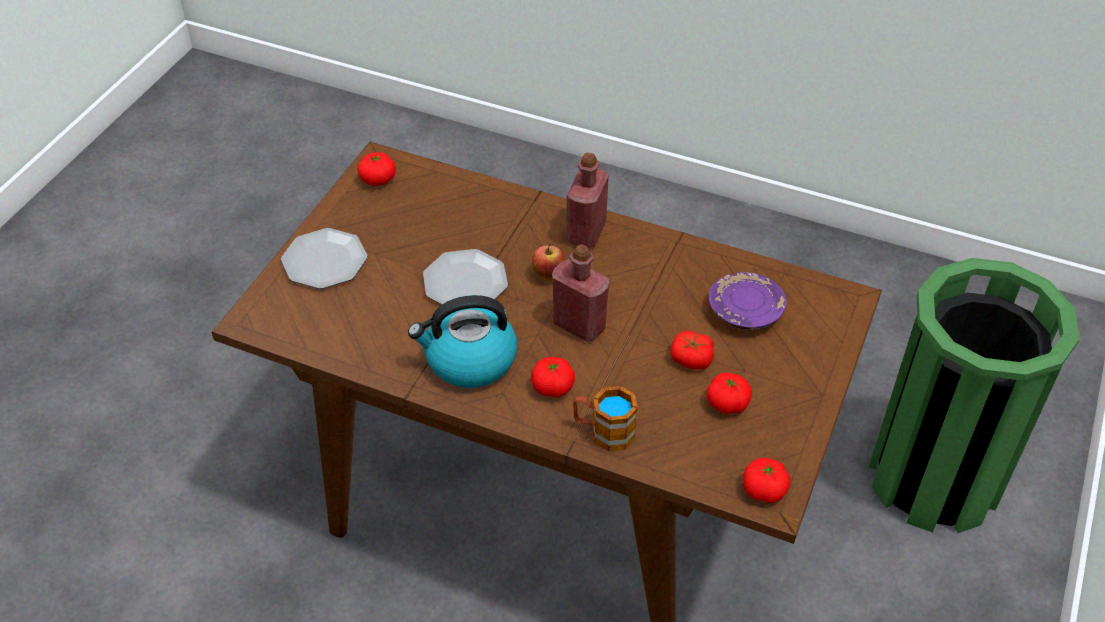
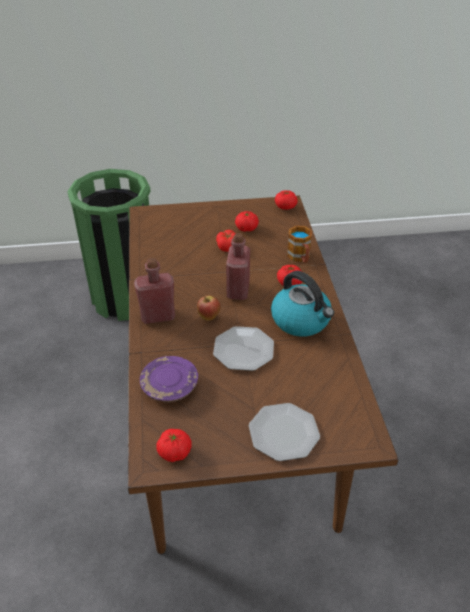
camera: 120 degrees left, 5 degrees down
purple plate [709,272,787,330] -> purple plate moved to [140,356,198,402]

